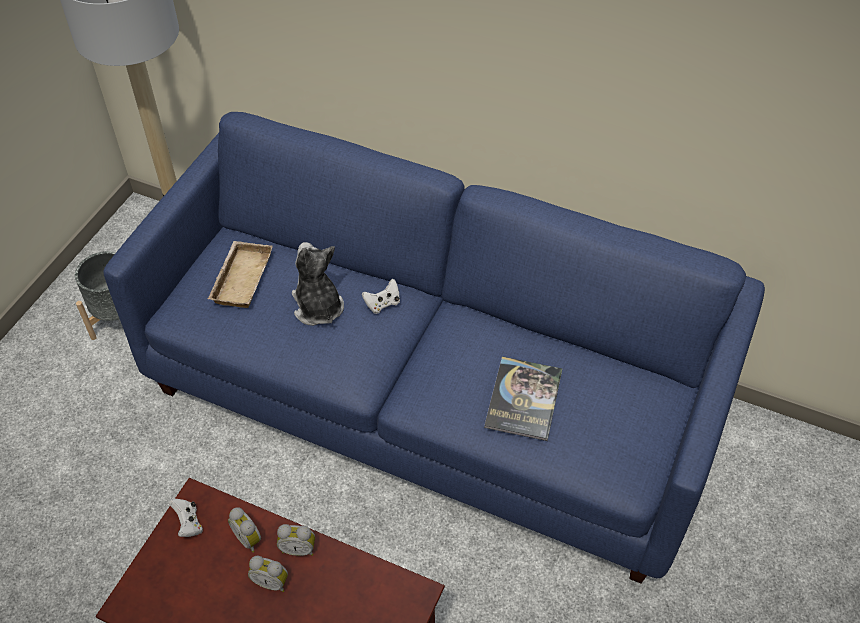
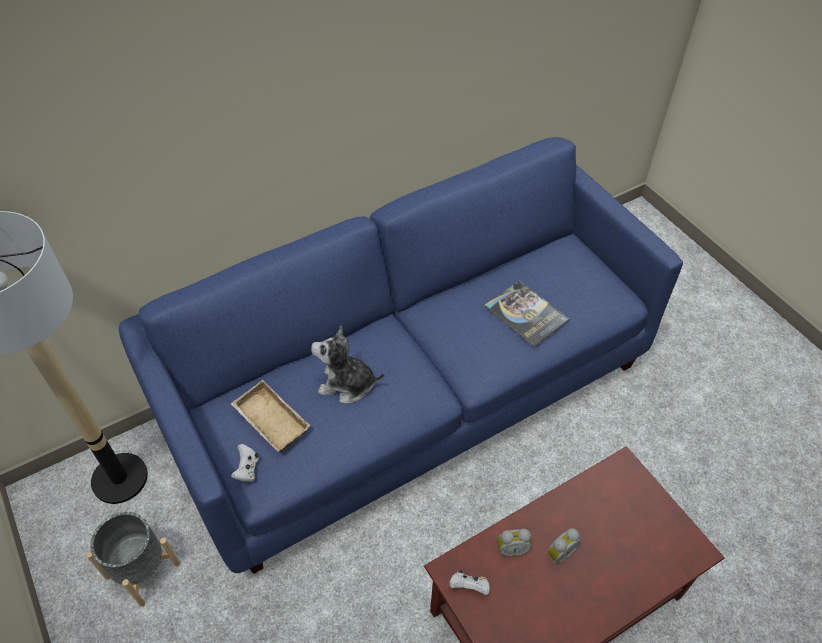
camera: 55 degrees left, 0 degrees up
alarm clock [277,524,315,556] -> none
white game controller [362,279,400,314] -> white game controller moved to [231,444,259,482]

